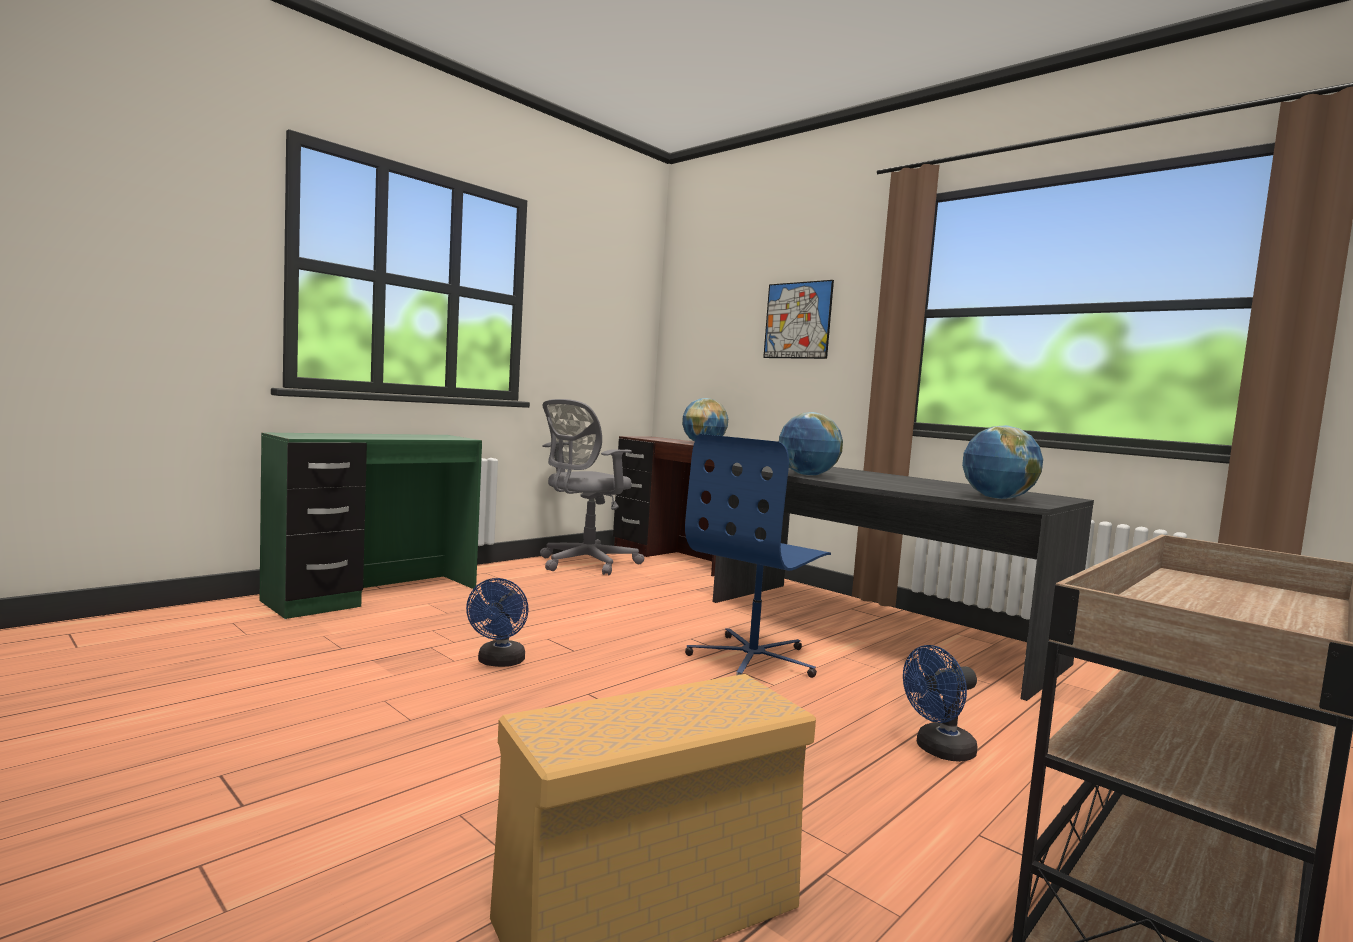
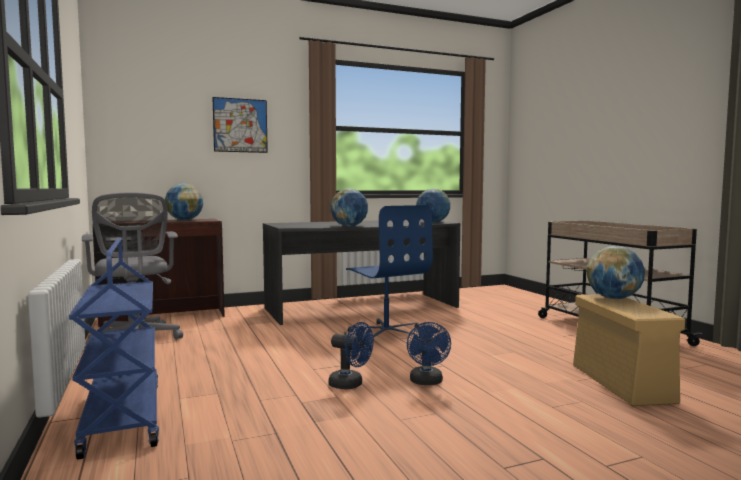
camera: 65 degrees left, 0 degrees up
green desk [260,432,482,619] -> blue cart [69,238,159,460]
blue fan [903,645,977,762] -> blue fan moved to [407,322,451,385]
none -> globe [587,246,645,299]

